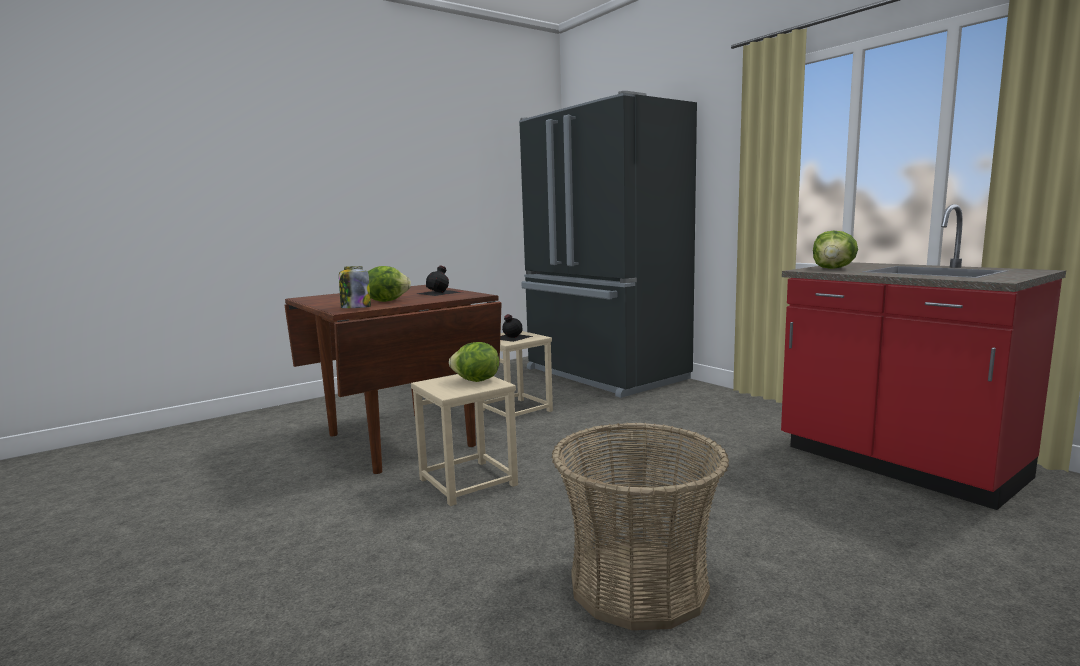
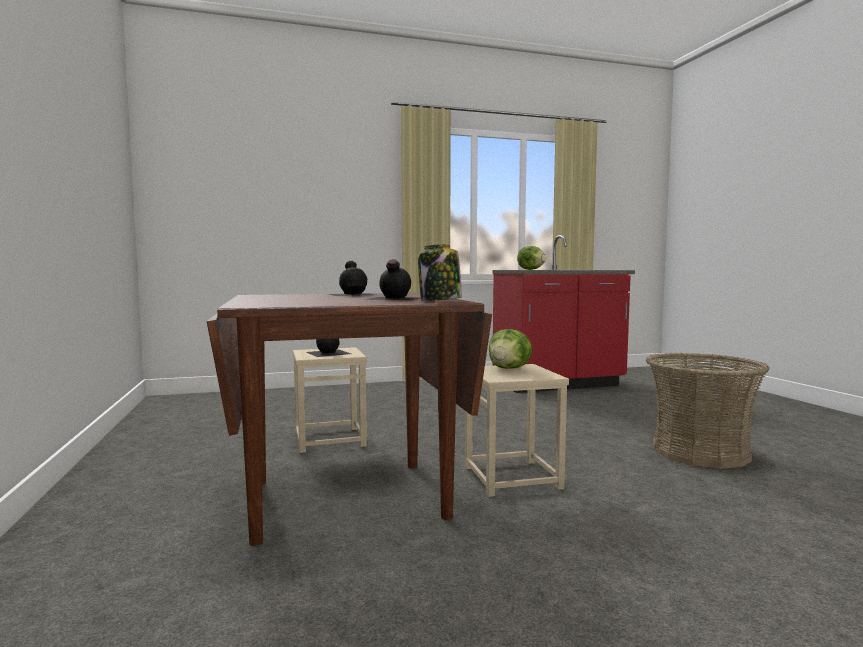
camera: 70 degrees left, 5 degrees down
lettuce [368,266,411,302] -> black bottle [364,259,421,300]
black fridge [519,91,697,398] -> none

